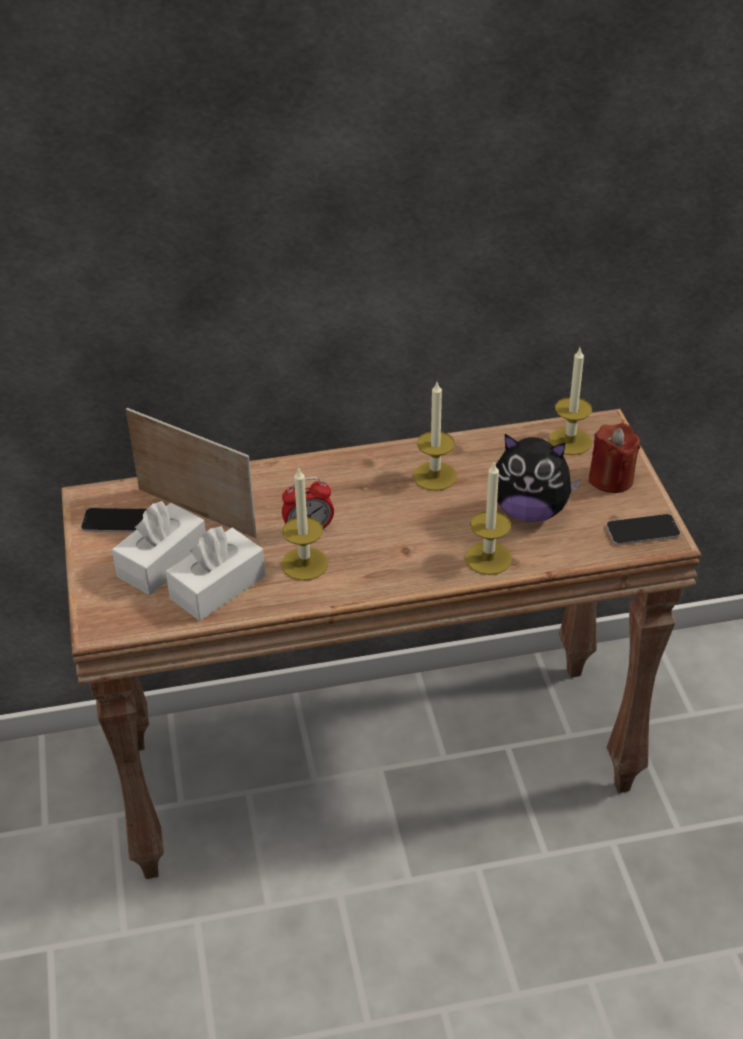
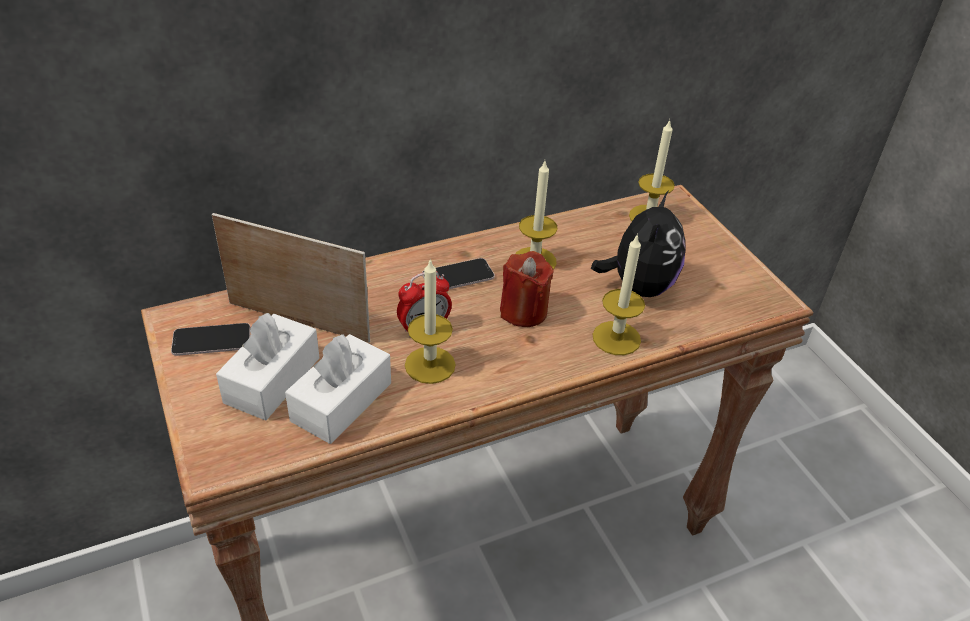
camera: 15 degrees left, 0 degrees up
plush toy [496,434,581,522] -> plush toy turned 75 degrees counterclockwise [591,190,686,297]
red candle [588,423,641,493] -> red candle moved to [500,251,554,327]
phone [606,514,681,545] -> phone moved to [422,258,495,289]

